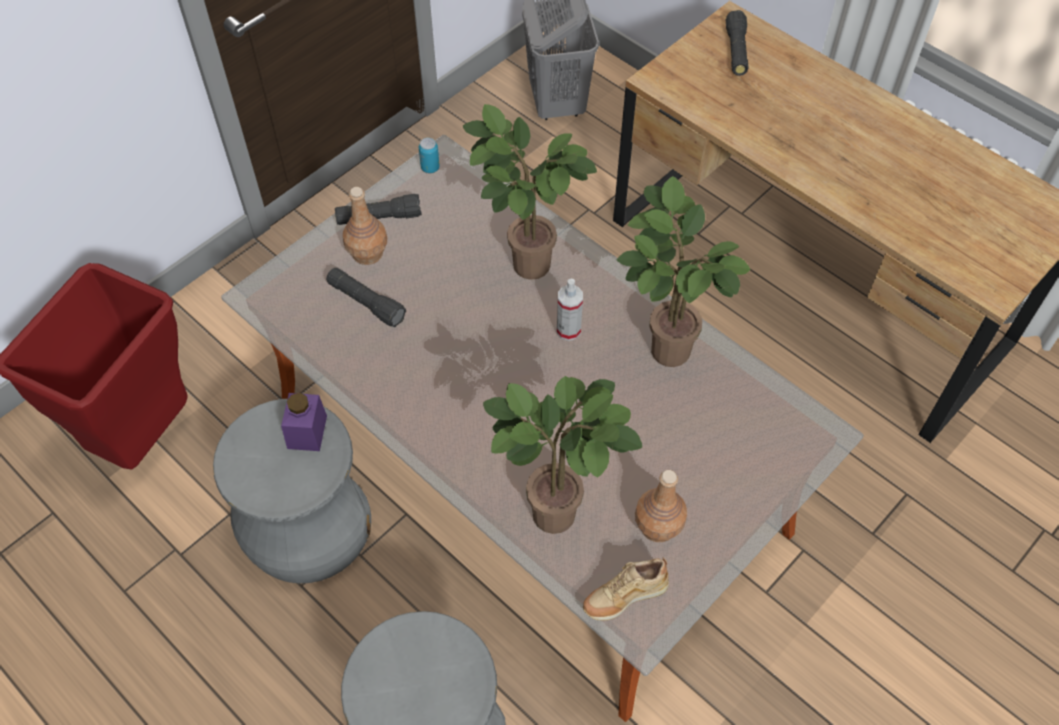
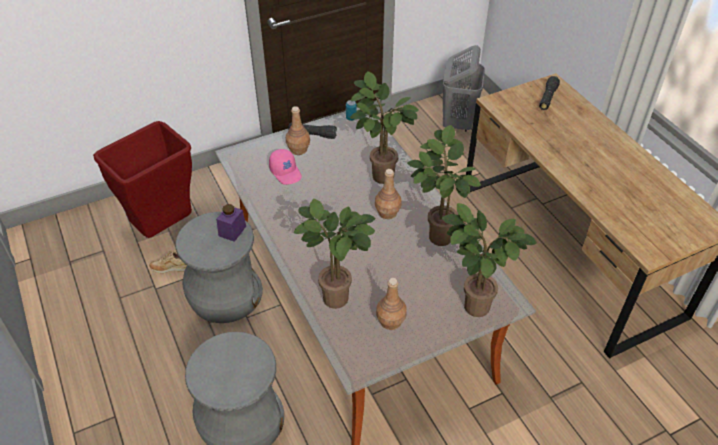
camera: 20 degrees right, 10 degrees down
black flashlight [326,268,406,327] -> pink cap [269,149,302,185]
spray bottle [557,279,583,341] -> brown bottle [375,169,402,219]
beige shoe [583,557,669,621] -> beige shoe moved to [149,251,187,273]
none -> potted plant [442,203,537,317]

